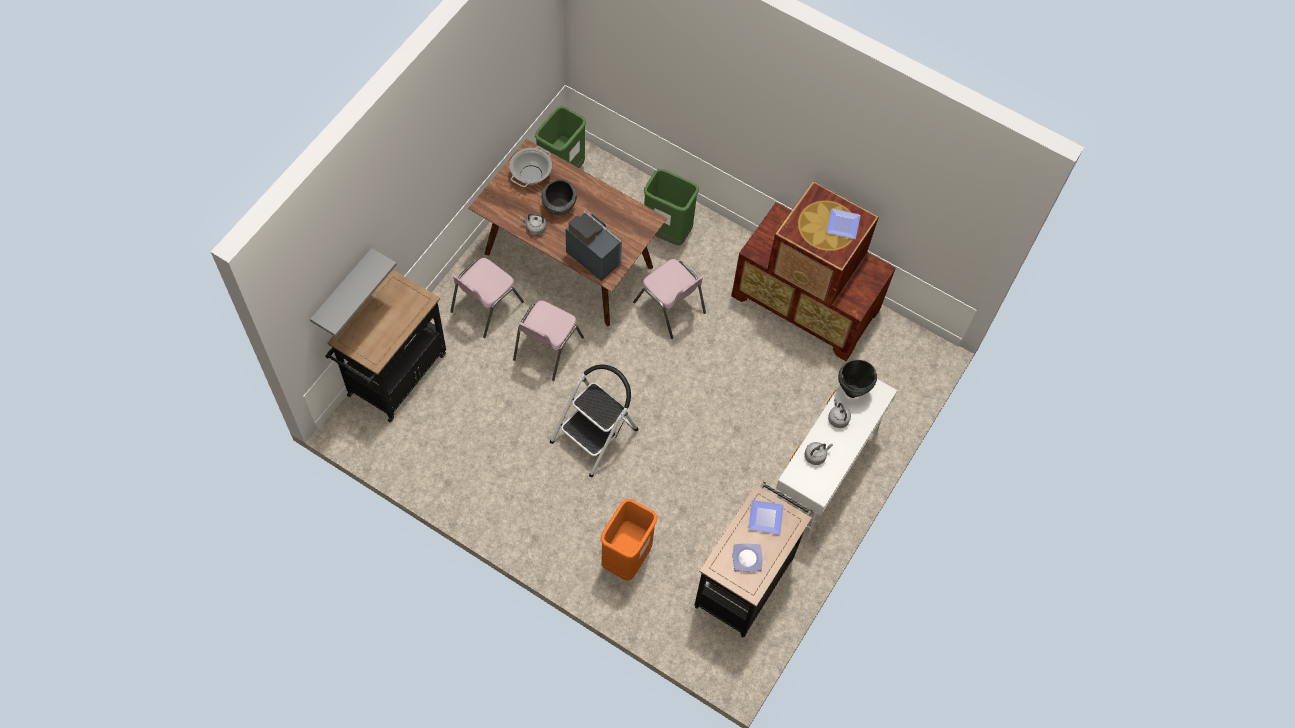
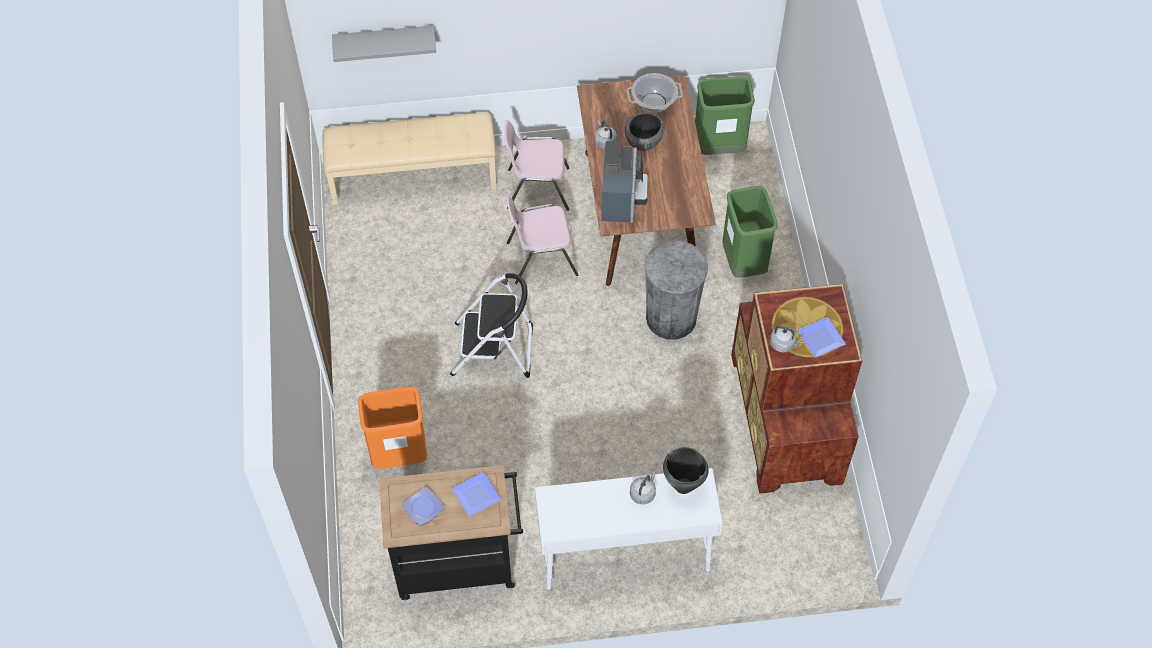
camera: 55 degrees right, 5 degrees down
black cart [325,270,446,422] -> beige bench [322,113,496,205]
pink chair [633,259,706,339] -> grey trash can [644,241,708,340]
grey kettle [805,442,833,465] -> grey kettle moved to [770,326,803,352]

